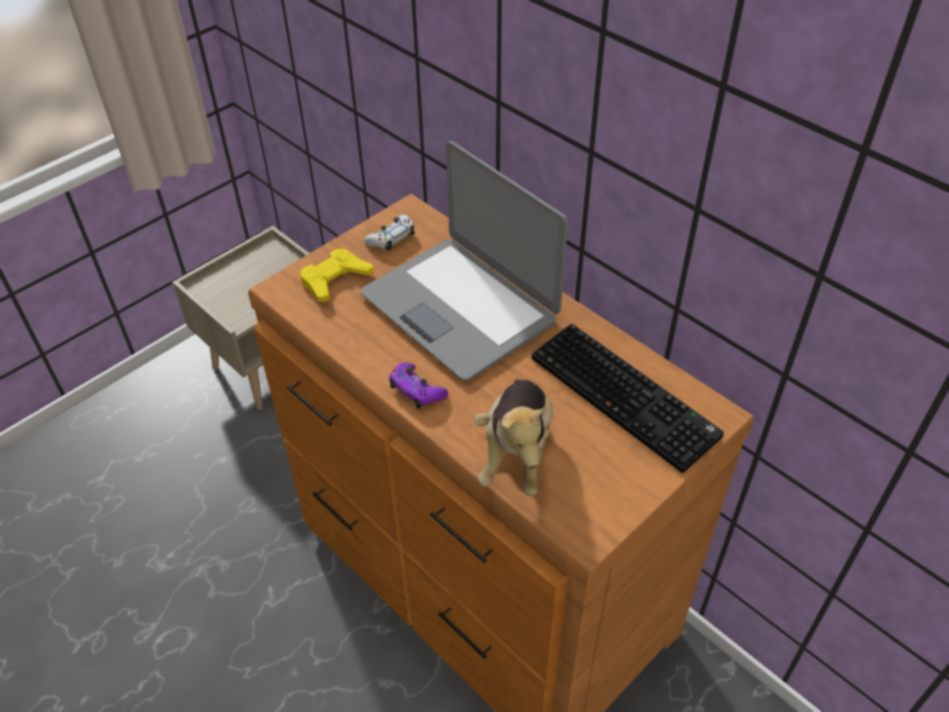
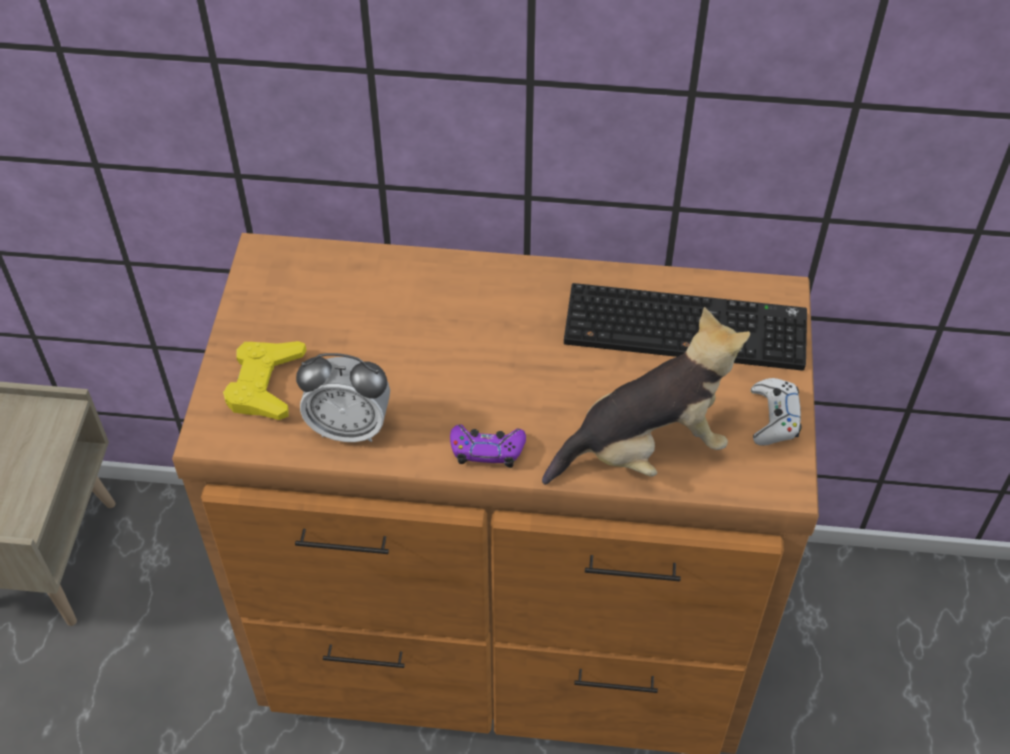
camera: 40 degrees left, 5 degrees up
laptop [360,141,568,381] -> none
white game controller [364,215,415,251] -> white game controller moved to [751,378,802,446]
plush toy [475,379,553,496] -> plush toy turned 75 degrees counterclockwise [542,307,750,485]
none -> alarm clock [296,353,390,442]

